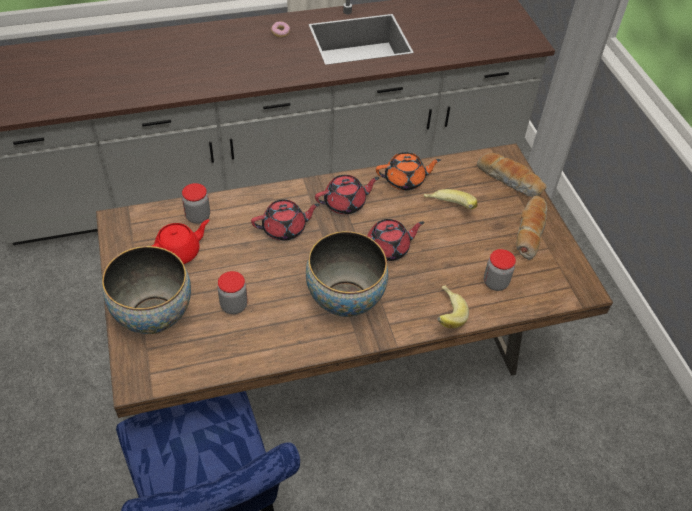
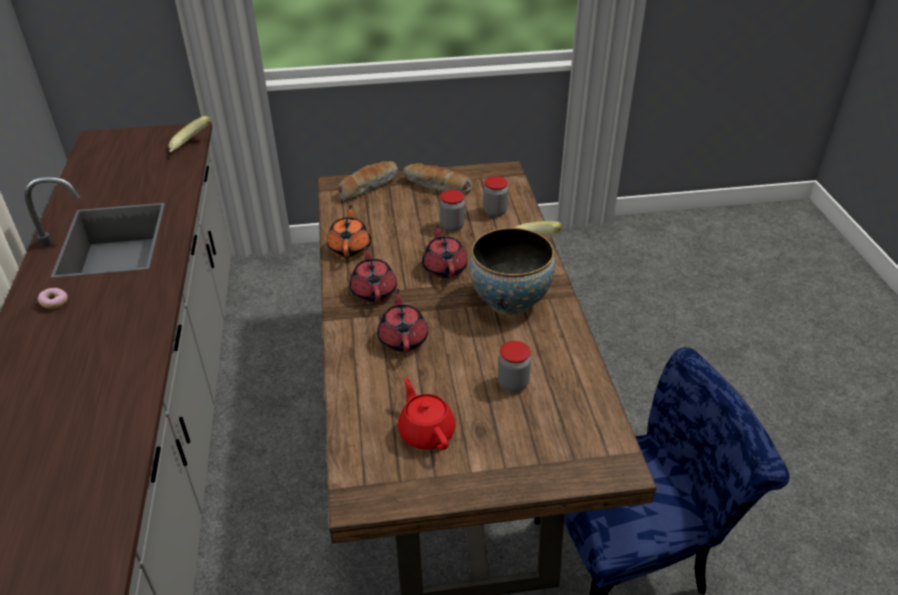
camera: 80 degrees left, 10 degrees down
bowl [102,246,191,334] -> none
jar [182,183,210,224] -> jar moved to [440,190,465,231]
banana [424,189,477,209] -> banana moved to [168,116,211,152]

